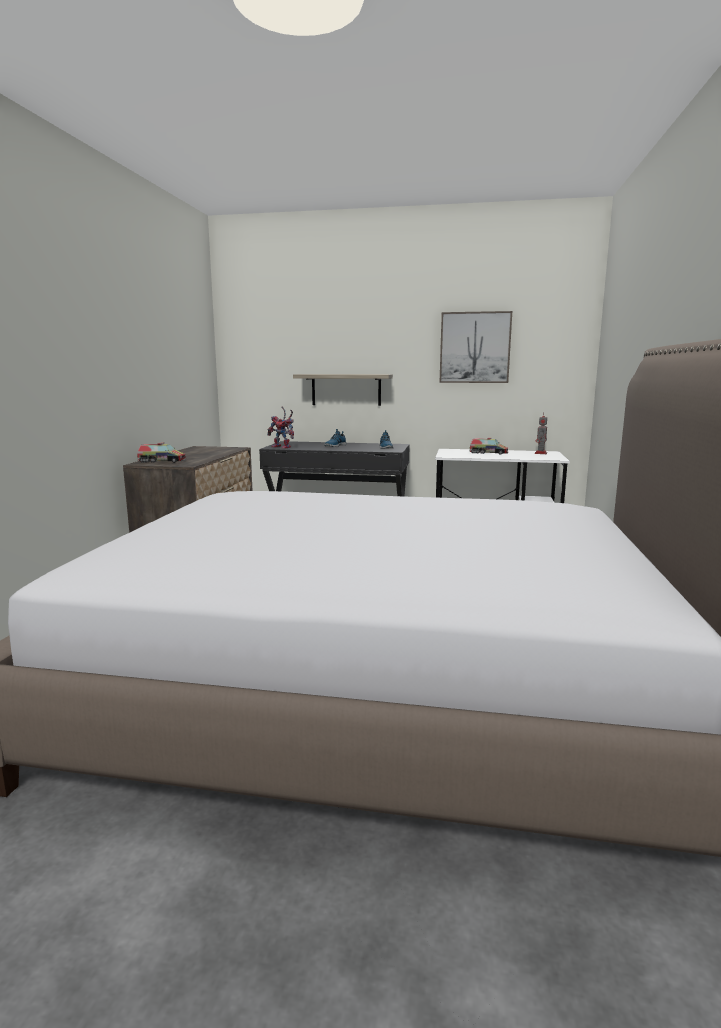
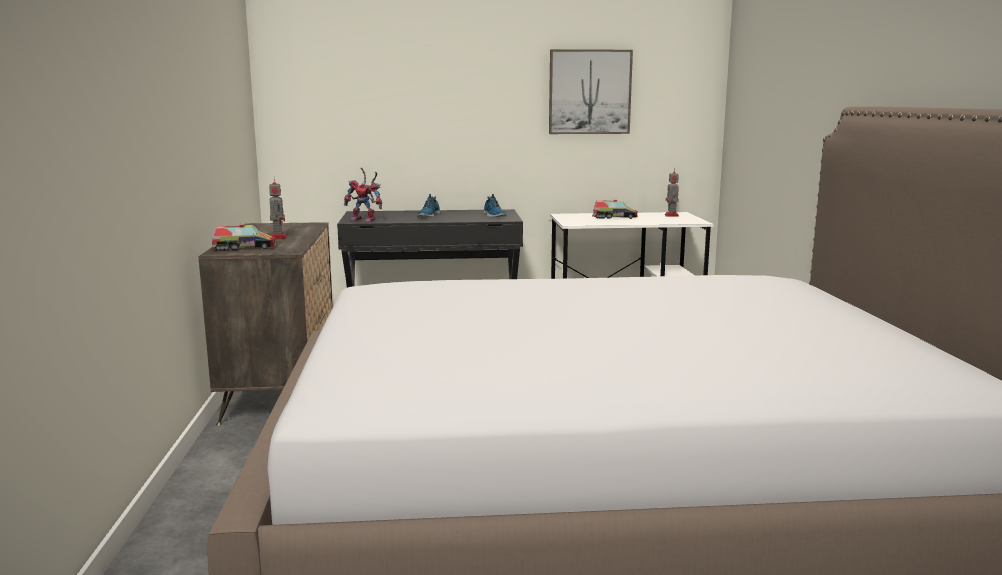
camera: 15 degrees left, 0 degrees up
shelf [293,374,393,406] -> none
none -> toy robot [269,180,287,239]

